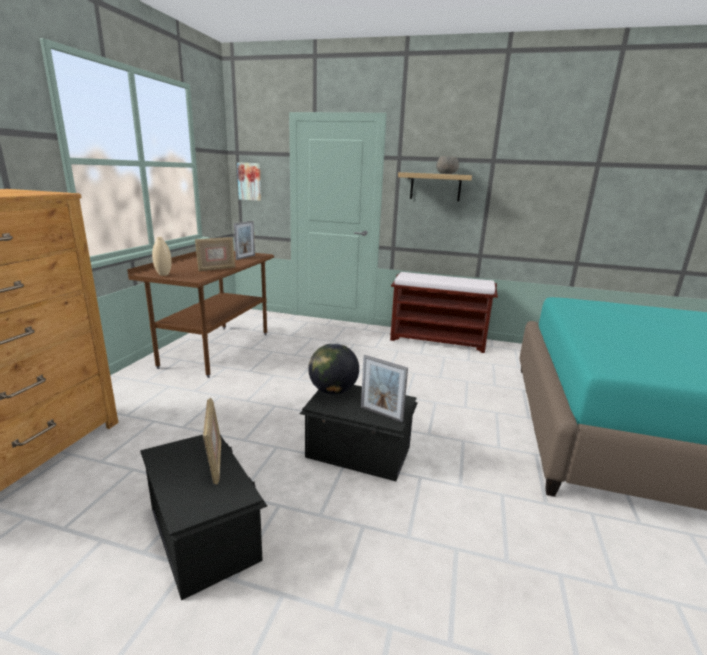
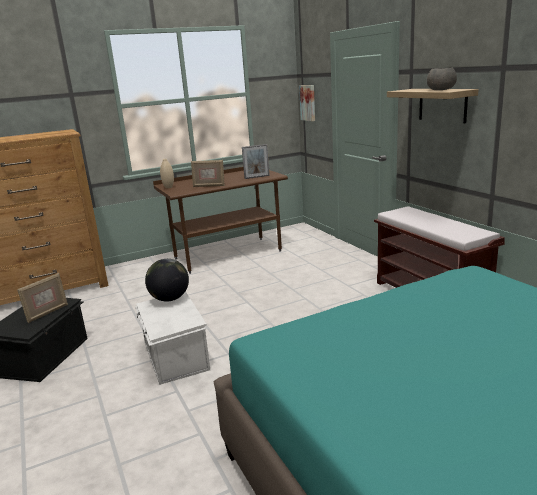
camera: 50 degrees right, 0 degrees up
black storage box [300,385,418,481] -> white storage box [135,291,210,385]
picture frame [361,355,408,422] -> none

